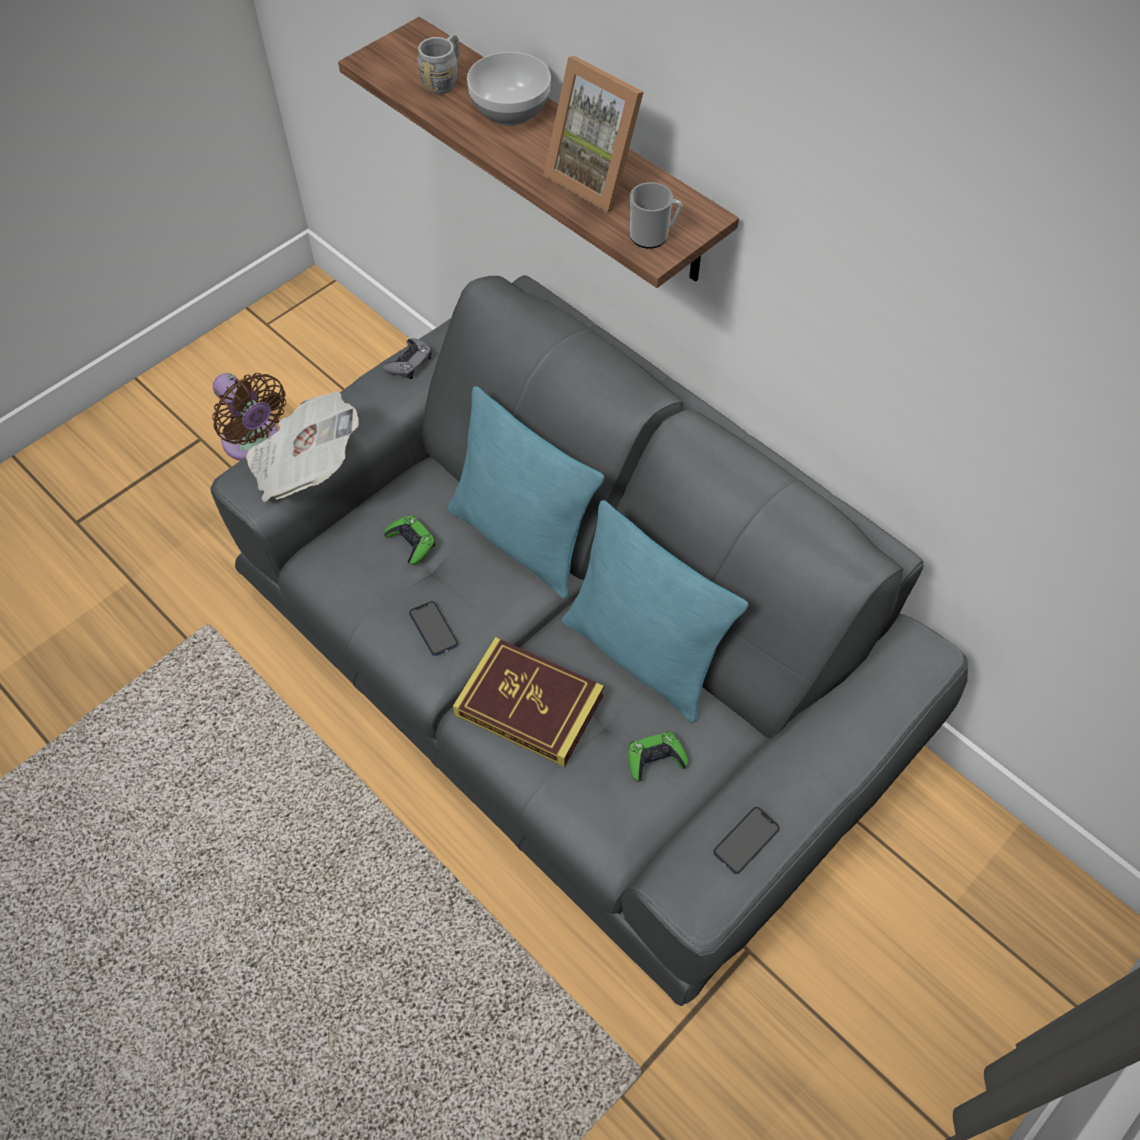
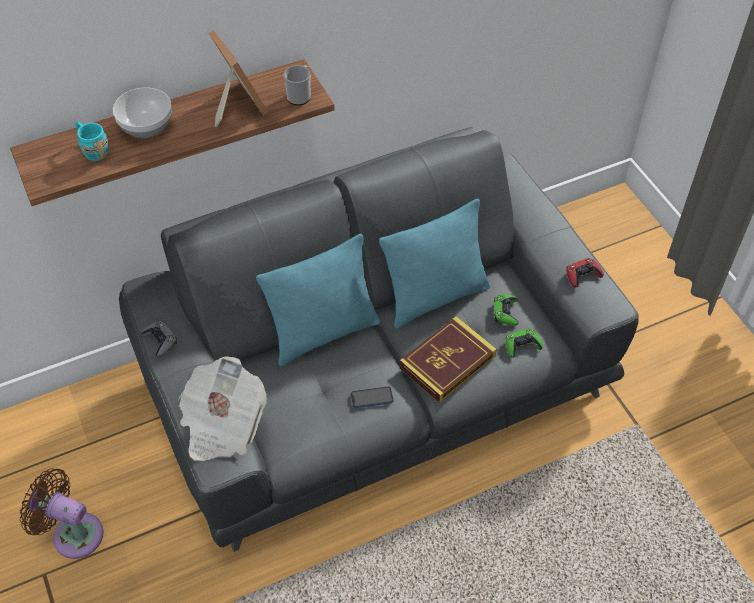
camera: 70 degrees left, 5 degrees down
brown fan [212,373,286,461] -> brown fan turned 135 degrees counterclockwise [20,469,103,559]
green game controller [384,516,435,565] -> green game controller moved to [506,328,543,358]
grey mug [417,34,460,95] -> turquoise mug [76,121,108,161]
picture frame [543,56,644,212] -> picture frame turned 90 degrees counterclockwise [209,30,268,127]
phone [713,807,780,874] -> red game controller [566,258,604,288]

